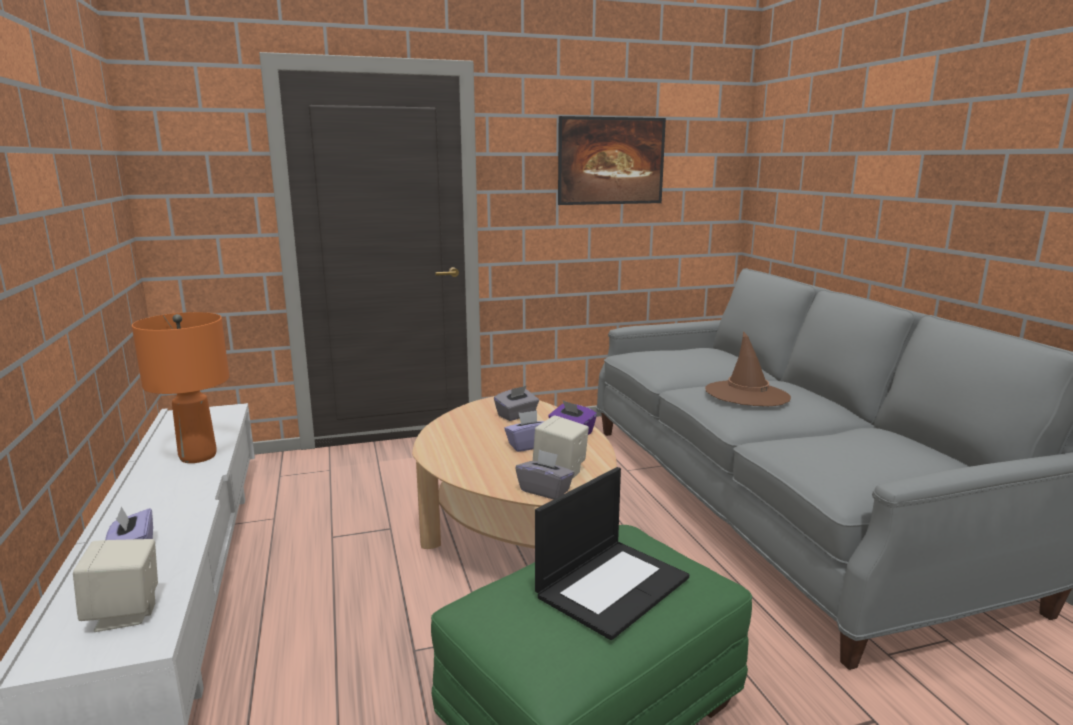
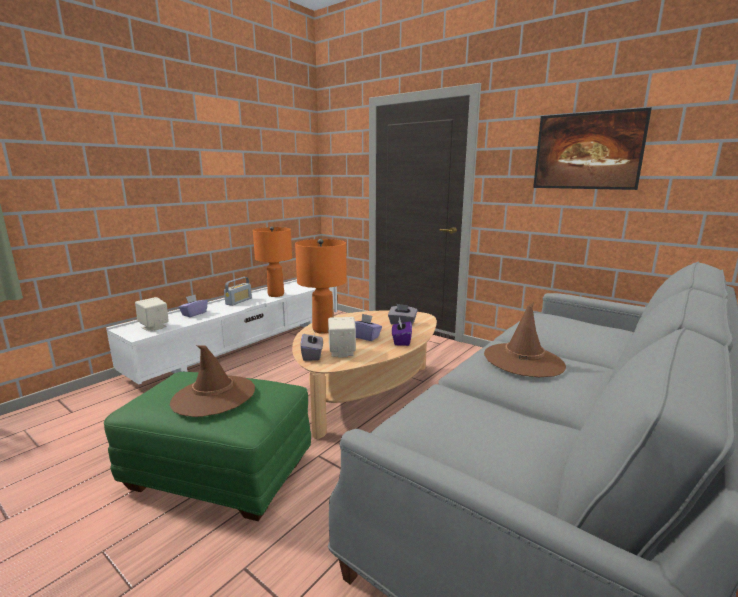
camera: 55 degrees right, 0 degrees up
laptop [535,467,689,640] -> brown hat [170,345,255,417]
none -> radio [224,277,252,306]
none -> orange table lamp [295,239,347,334]

